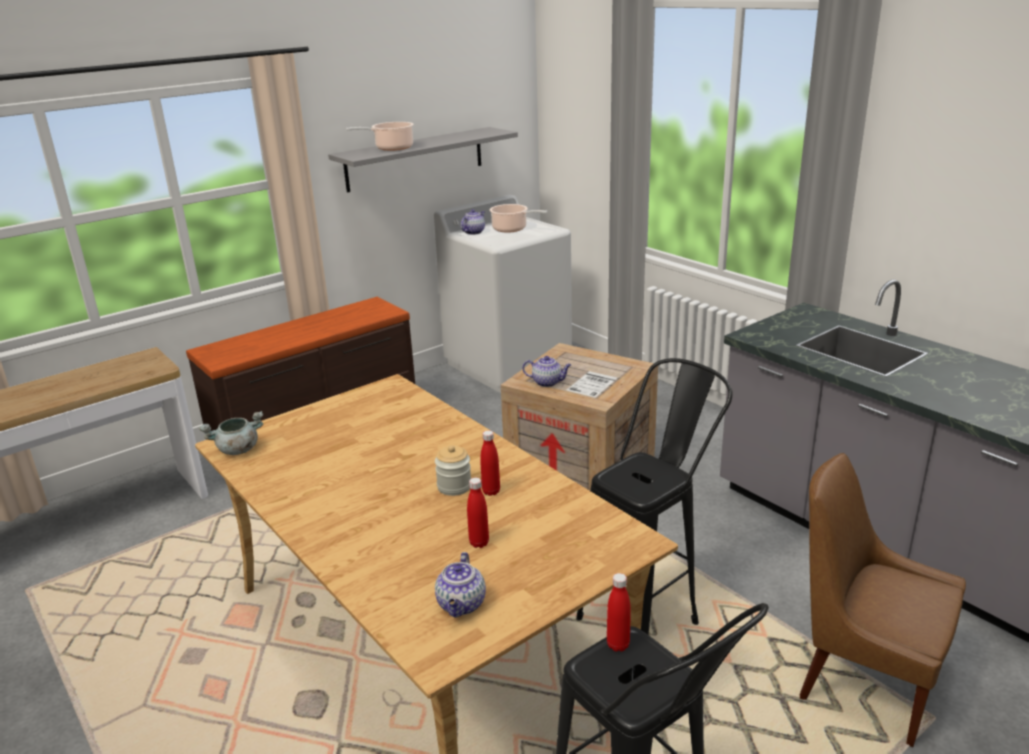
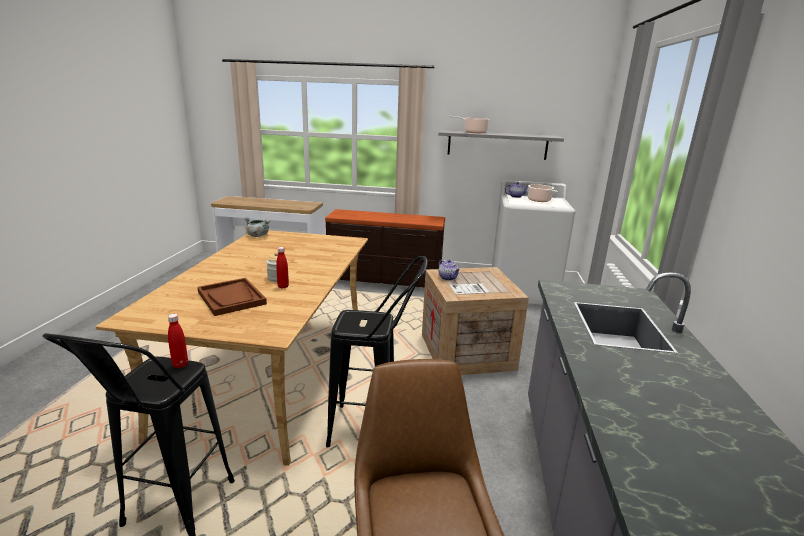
camera: 45 degrees right, 5 degrees down
teapot [435,552,486,617] -> none
red bottle [467,478,489,548] -> brown tray [197,278,267,316]

